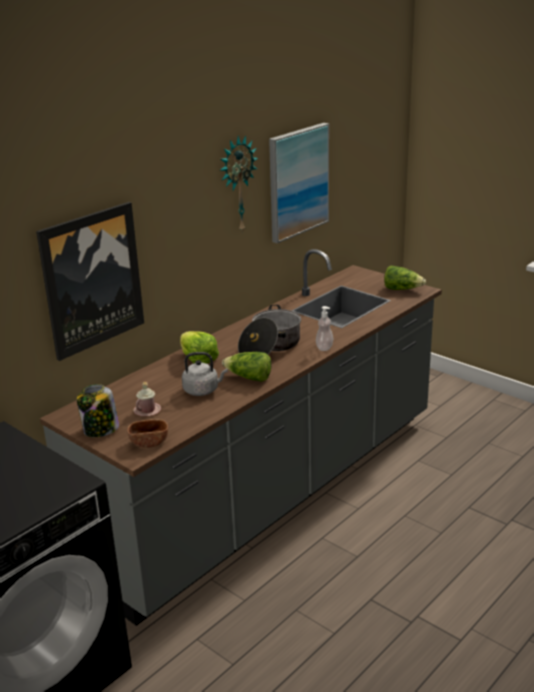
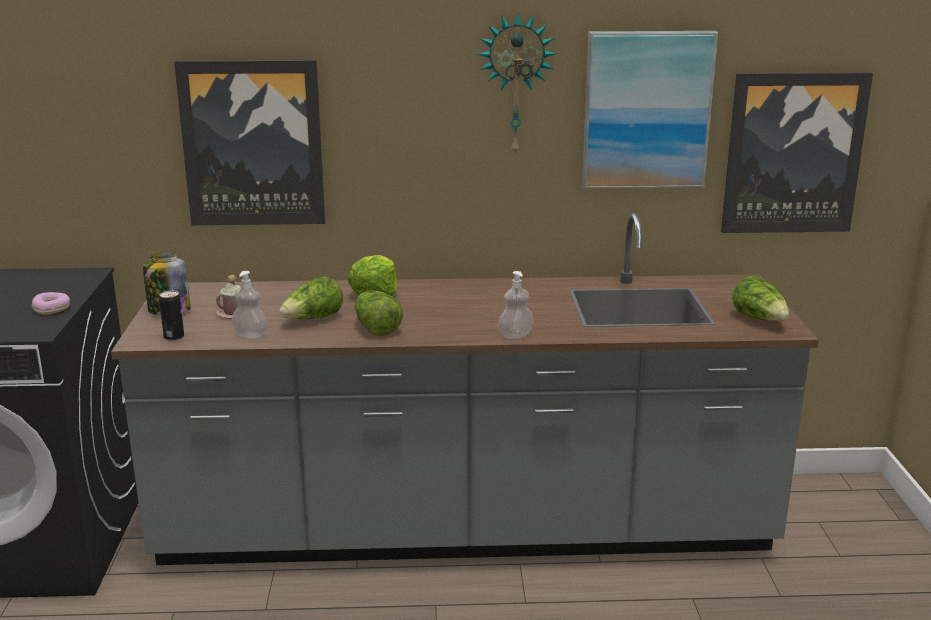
camera: 45 degrees right, 5 degrees down
brown bowl [127,419,168,448] -> can [159,291,184,340]
grey kettle [182,352,228,396] -> lettuce [279,277,343,319]
cooking pot [238,305,301,355] -> none
none -> donut [31,292,70,315]
none -> soap dispenser [232,271,267,339]
none -> picture [721,72,873,233]

